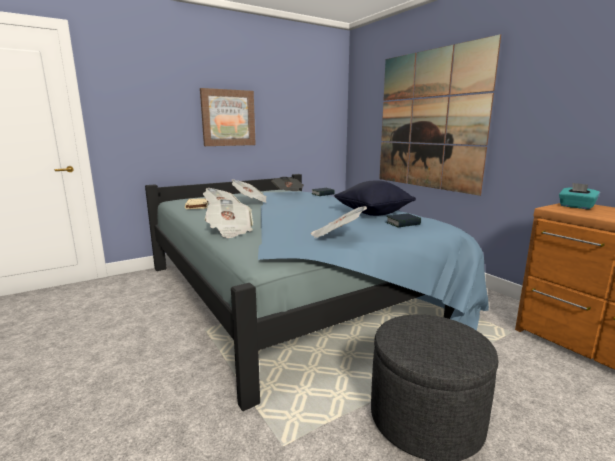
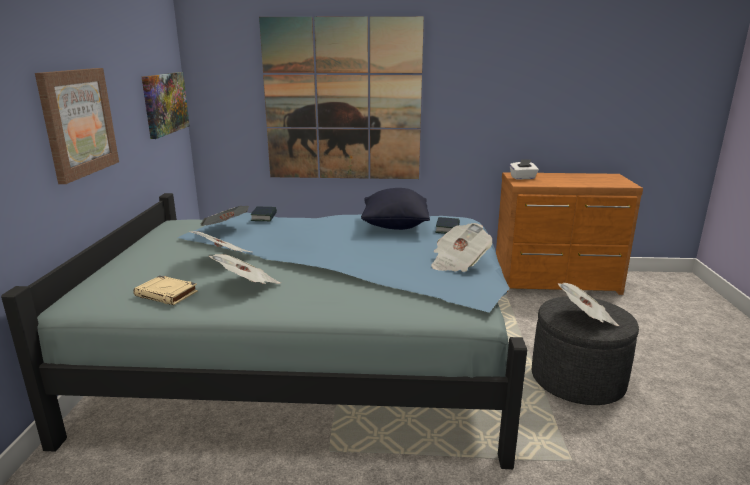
camera: 55 degrees left, 5 degrees up
newspaper [204,199,253,238] -> newspaper moved to [558,283,619,326]
turquoise tissue box [559,183,600,209] -> white tissue box [510,159,539,180]
none -> picture [142,72,190,139]

